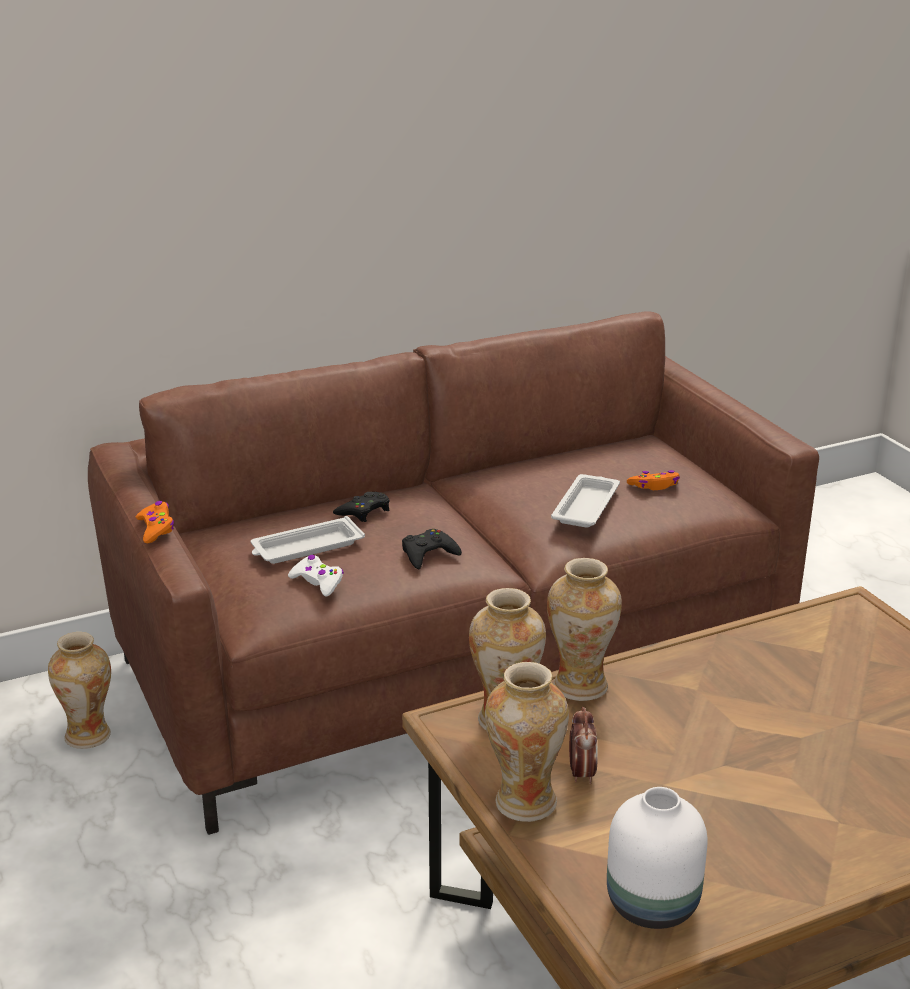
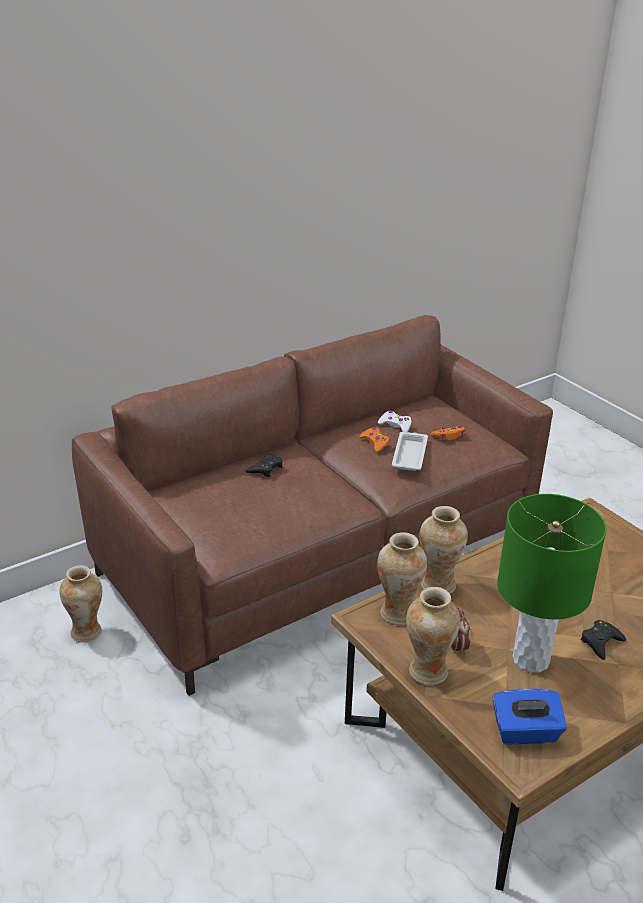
camera: 10 degrees left, 5 degrees up
orange game controller [136,501,174,543] -> orange game controller moved to [360,427,390,452]
white tray [251,516,365,564] -> none
white game controller [288,555,344,596] -> white game controller moved to [378,410,412,432]
black game controller [402,529,462,569] -> black game controller moved to [581,620,626,660]
white vase [607,787,707,929] -> blue tissue box [493,689,567,745]
none -> green table lamp [497,494,607,673]

